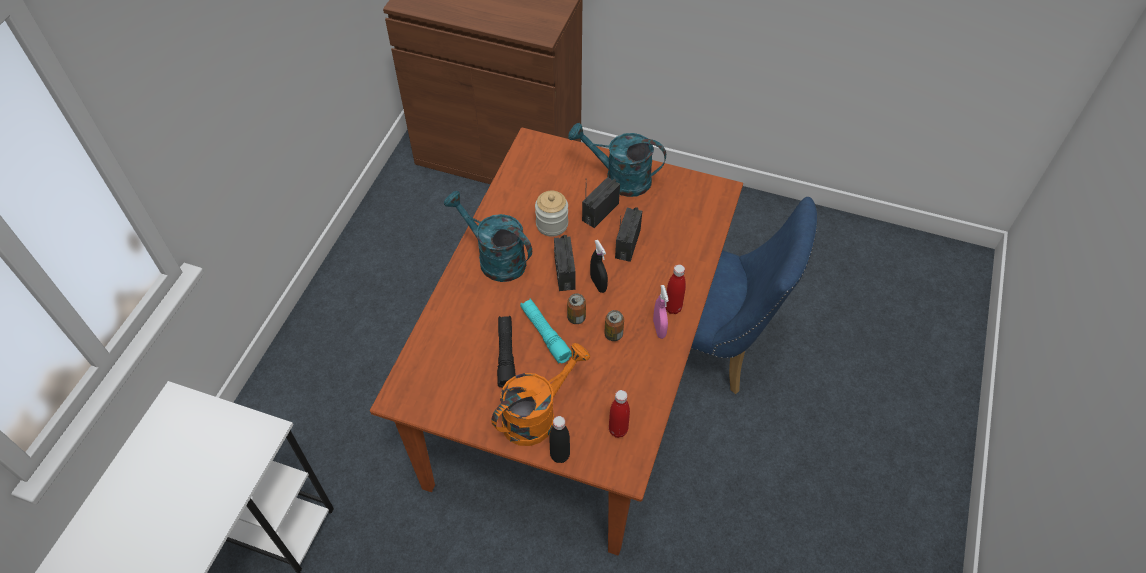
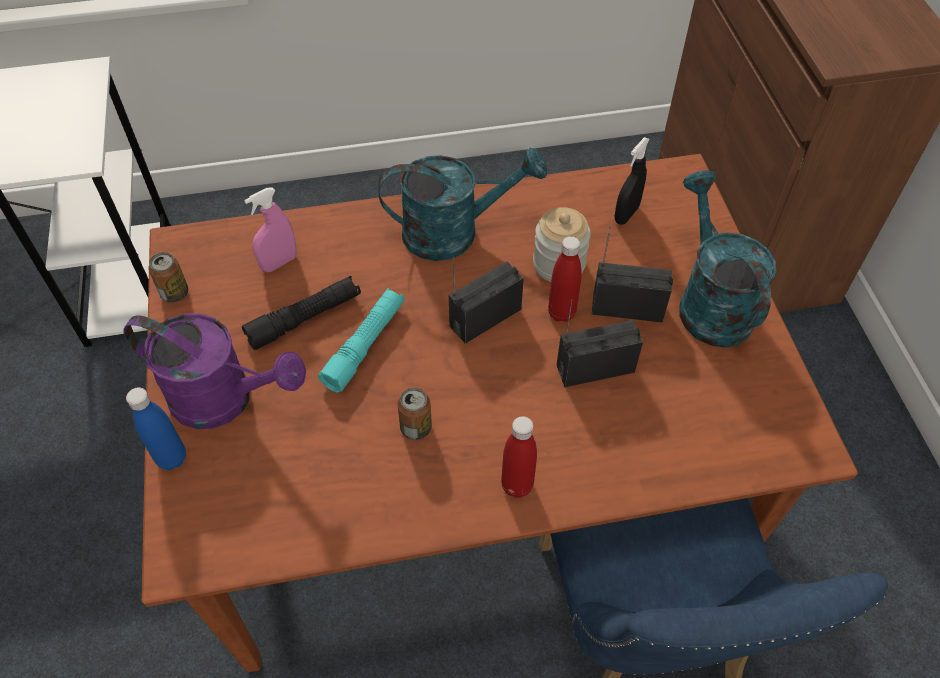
camera: 60 degrees right, 0 degrees up
turquoise watering can [444,191,532,282] -> turquoise watering can turned 75 degrees clockwise [378,148,547,261]
orange watering can [491,343,590,446] -> purple watering can [123,313,306,429]
black bottle [549,416,570,463] -> blue bottle [126,387,186,470]
can [567,293,586,324] -> can moved to [148,252,188,303]
black spray bottle [590,240,608,293] -> black spray bottle moved to [615,137,650,225]
red bottle [609,390,630,438] -> red bottle moved to [548,236,582,322]
pink spray bottle [653,285,669,339] -> pink spray bottle moved to [244,187,296,272]

